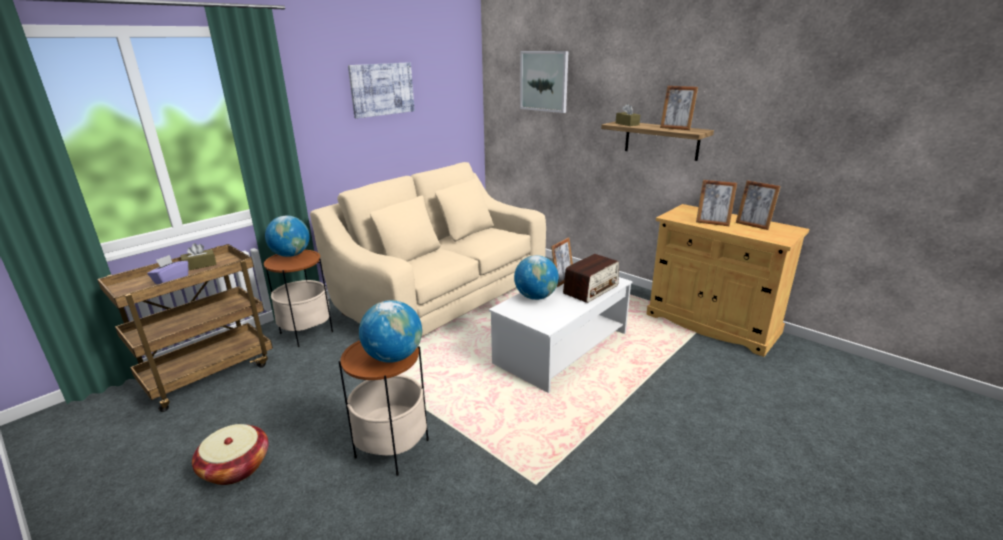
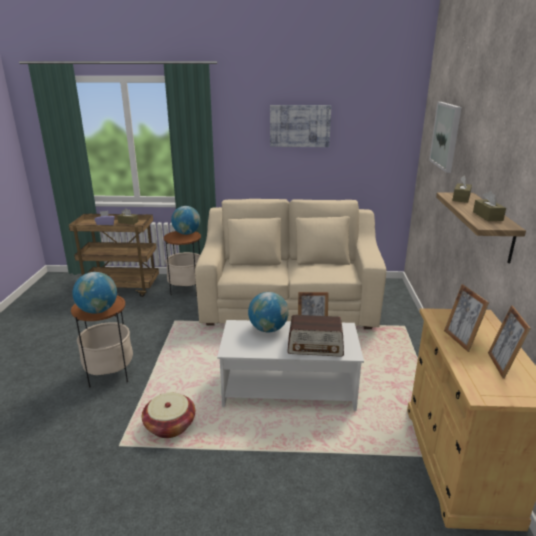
camera: 50 degrees right, 0 degrees up
basket [192,424,268,485] -> basket moved to [142,393,195,438]
picture frame [660,86,698,130] -> brown tissue box [473,191,506,221]

